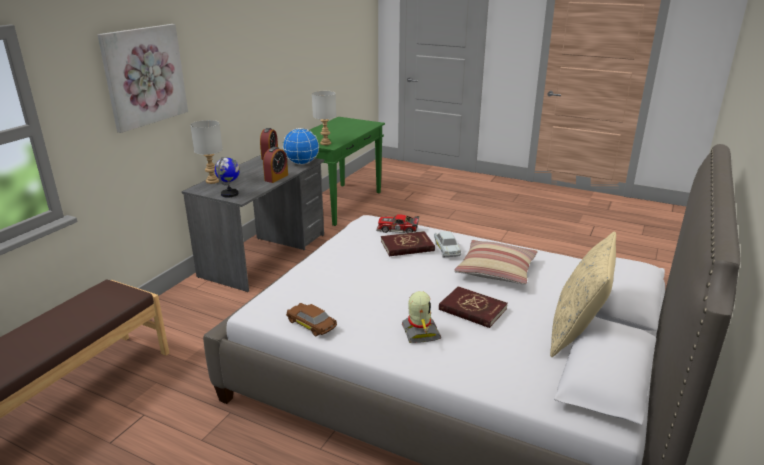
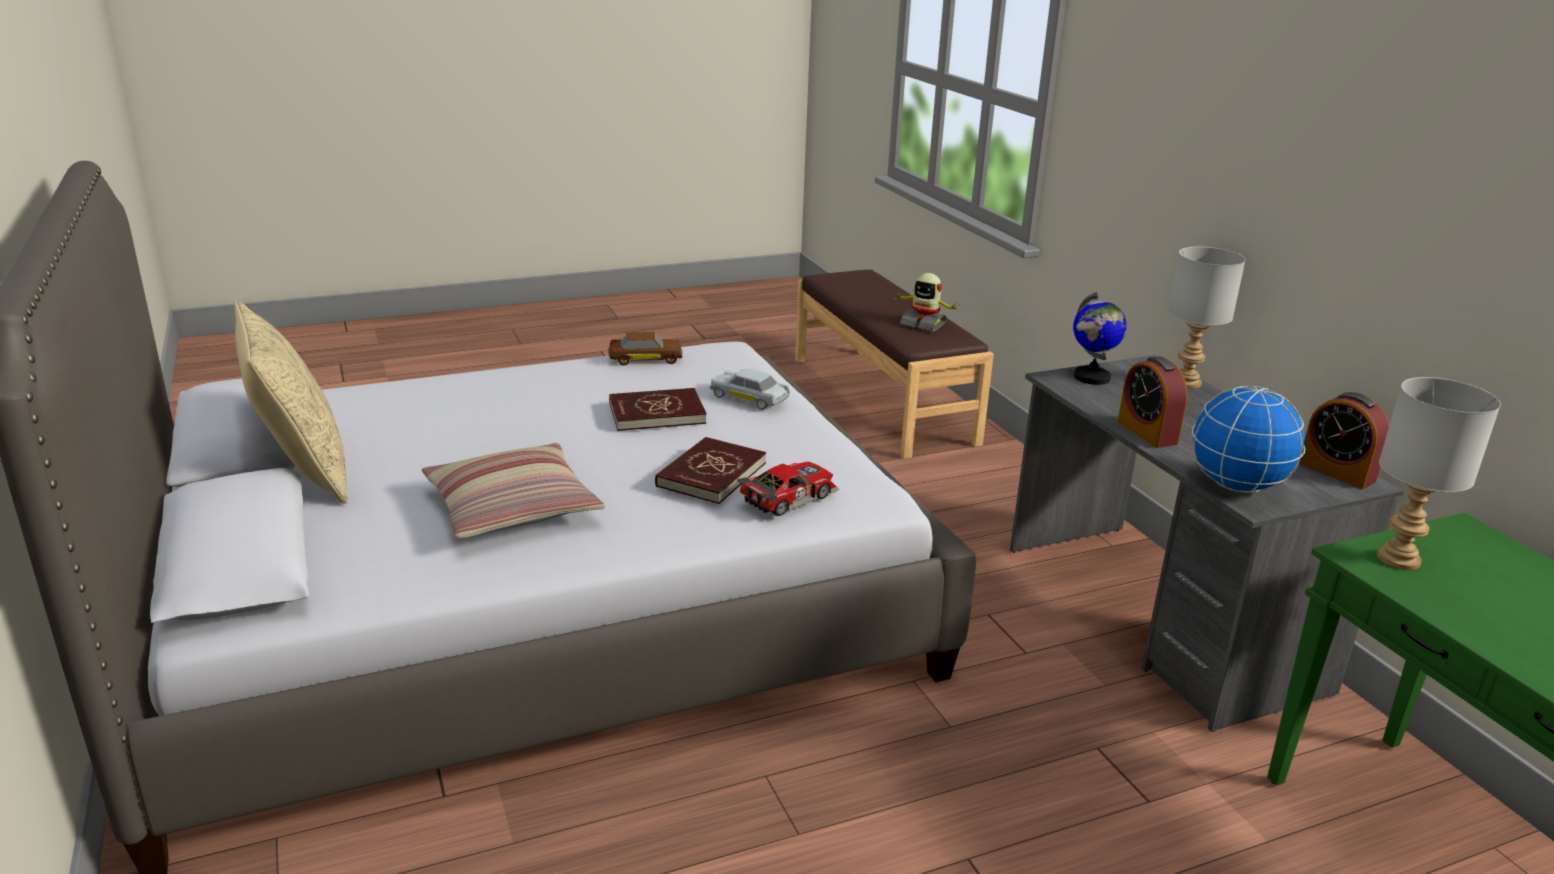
camera: 130 degrees right, 0 degrees up
picture [97,24,188,133] -> none
toy robot [402,291,442,343] -> toy robot moved to [895,273,960,331]
white toy car [434,231,461,258] -> white toy car moved to [709,368,790,410]
red book [439,286,508,328] -> red book moved to [609,388,707,431]

